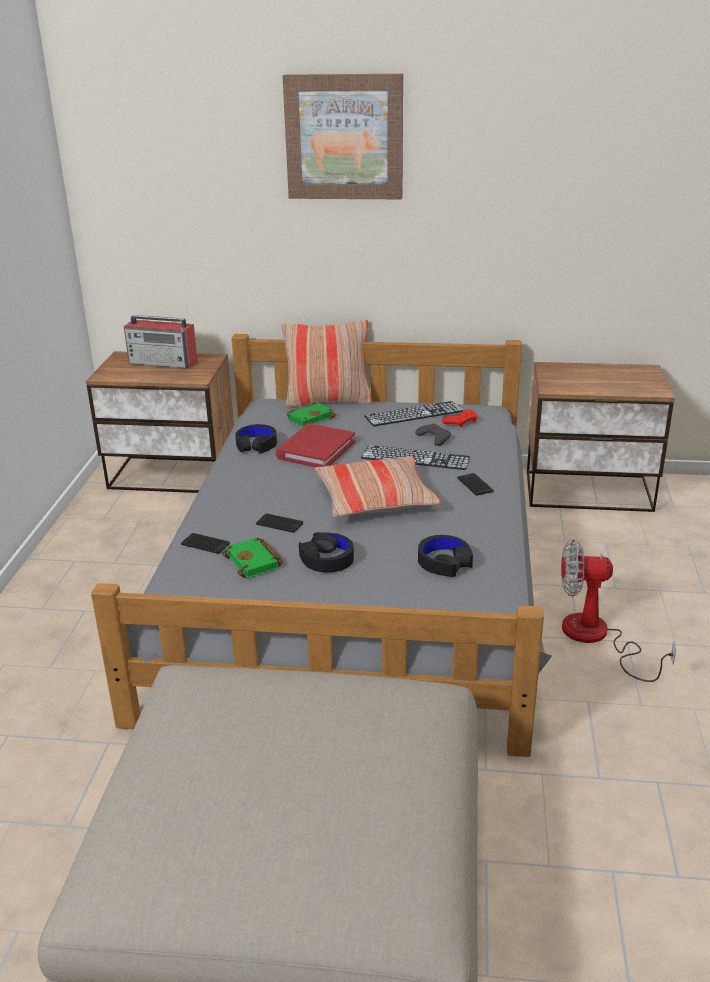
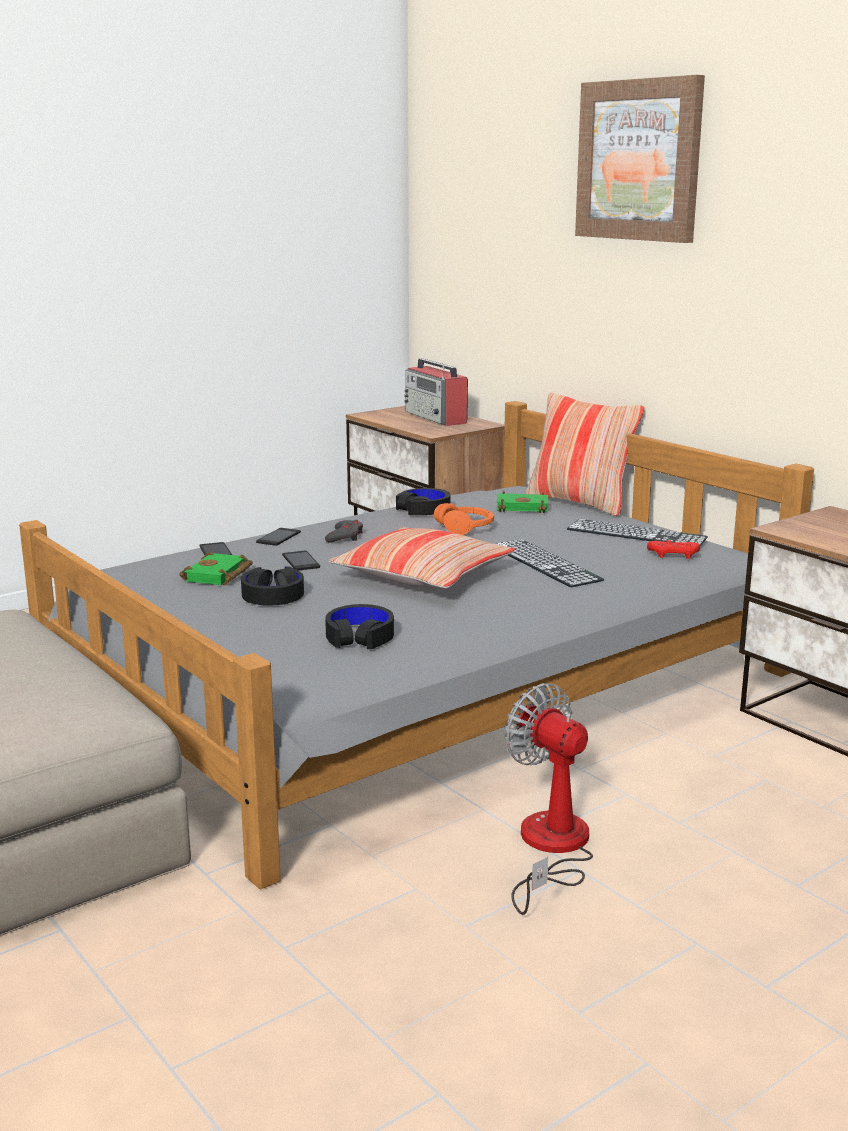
camera: 45 degrees right, 10 degrees down
red book [276,424,355,467] -> orange headphones [434,503,494,535]
grey game controller [415,423,451,446] -> grey game controller moved to [325,520,363,543]
phone [457,473,493,496] -> phone moved to [256,528,301,546]

